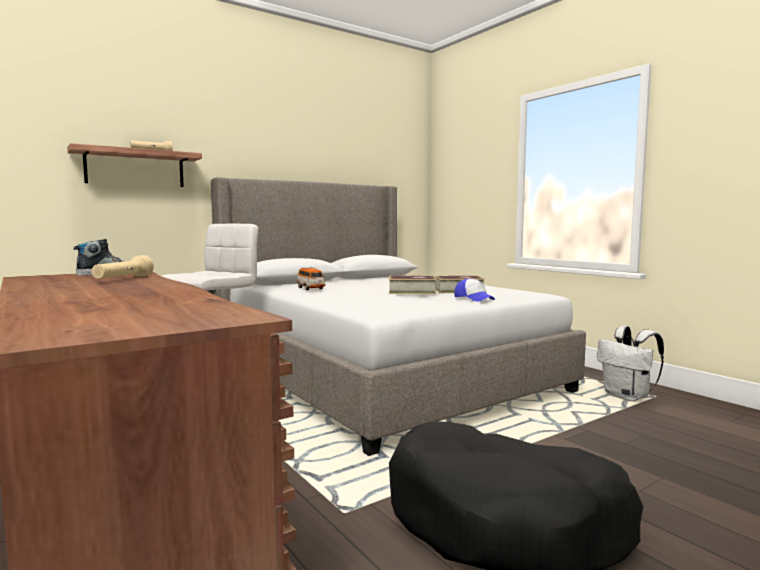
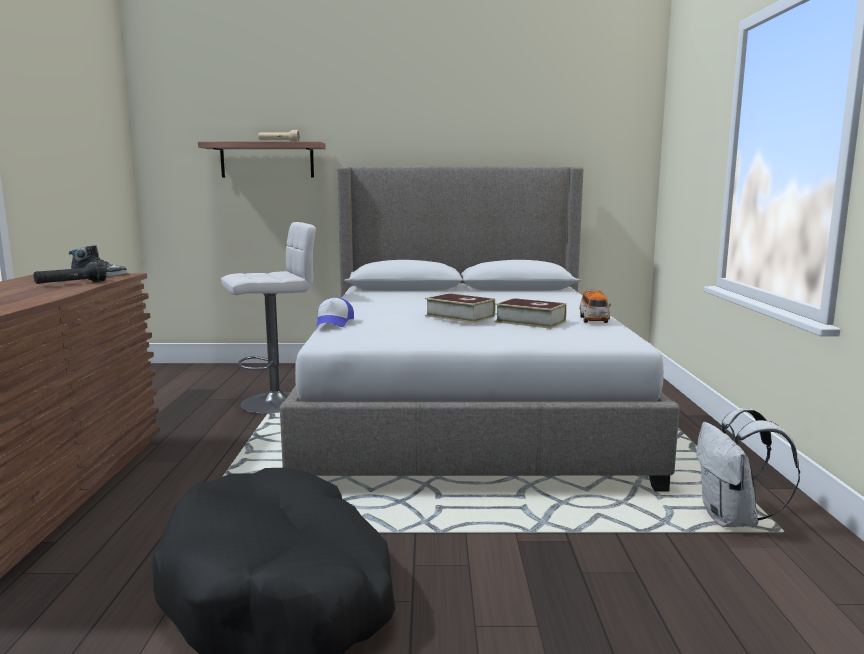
camera: 35 degrees right, 5 degrees up
beige flashlight [91,255,154,279] -> black flashlight [34,263,106,284]
toy car [297,267,325,290] -> toy car moved to [579,289,611,323]
cap [454,279,495,302] -> cap moved to [316,297,354,327]

